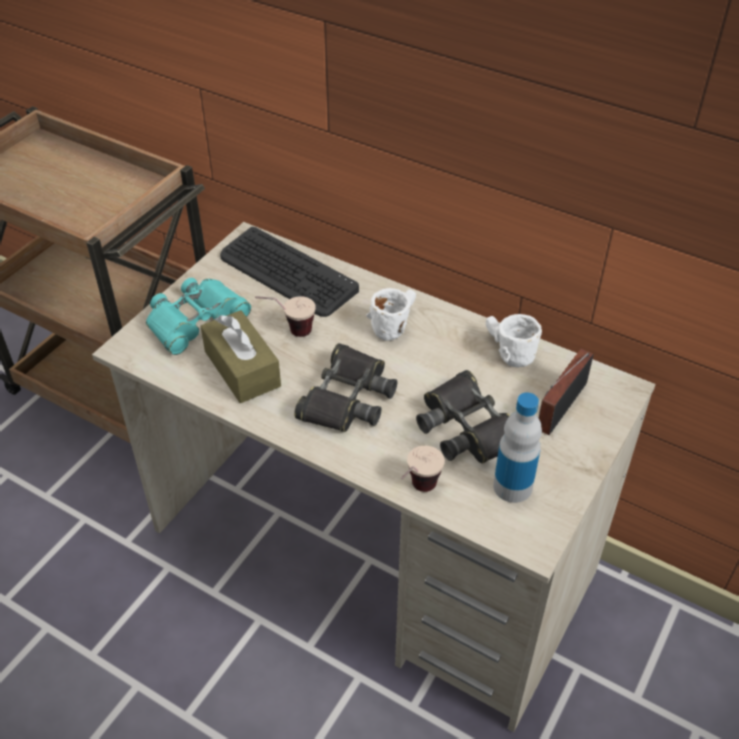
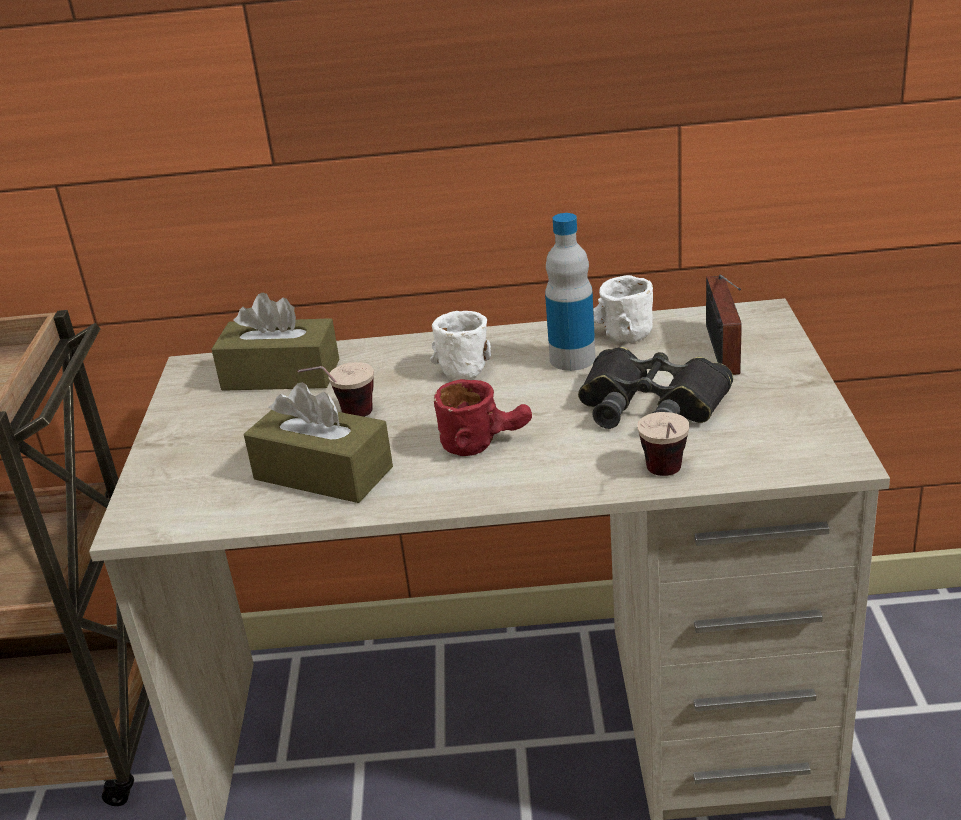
camera: 30 degrees left, 15 degrees down
turquoise binoculars [146,278,251,355] -> none
keyboard [220,227,359,317] -> brown tissue box [211,293,339,391]
black binoculars [294,343,397,432] -> red mug [434,379,532,456]
bottle [493,392,542,503] -> bottle moved to [545,213,596,371]

